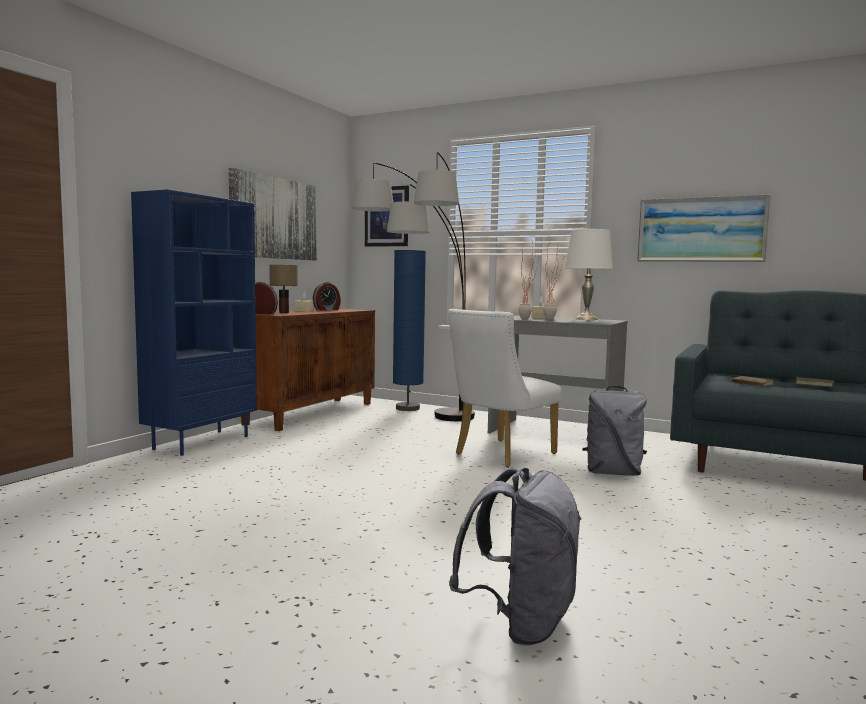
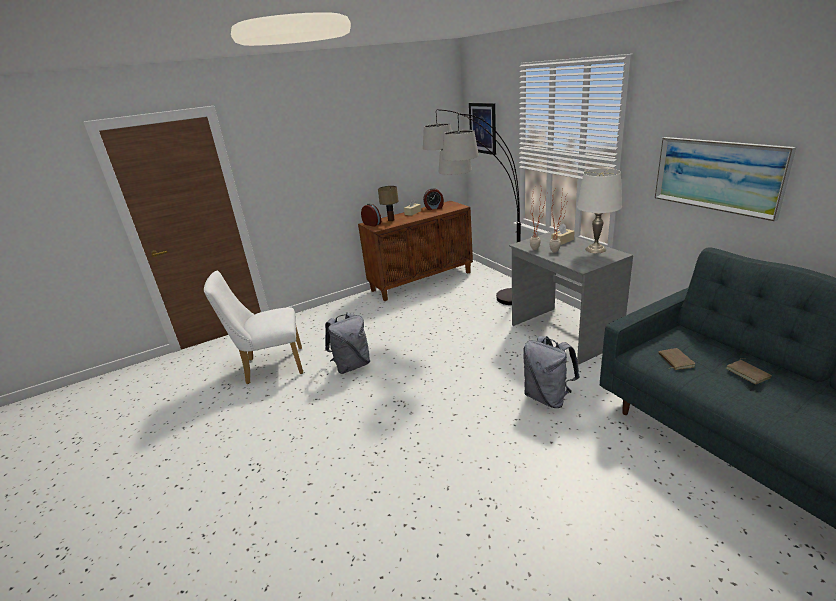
camera: 35 degrees right, 20 degrees up
blue bookcase [131,189,257,456] -> none
picture [229,168,317,261] -> none
blue floor lamp [393,250,426,411] -> none
white chair [448,309,562,468] -> white chair moved to [204,271,303,384]
grey backpack [449,468,582,646] -> grey backpack moved to [325,312,370,374]

